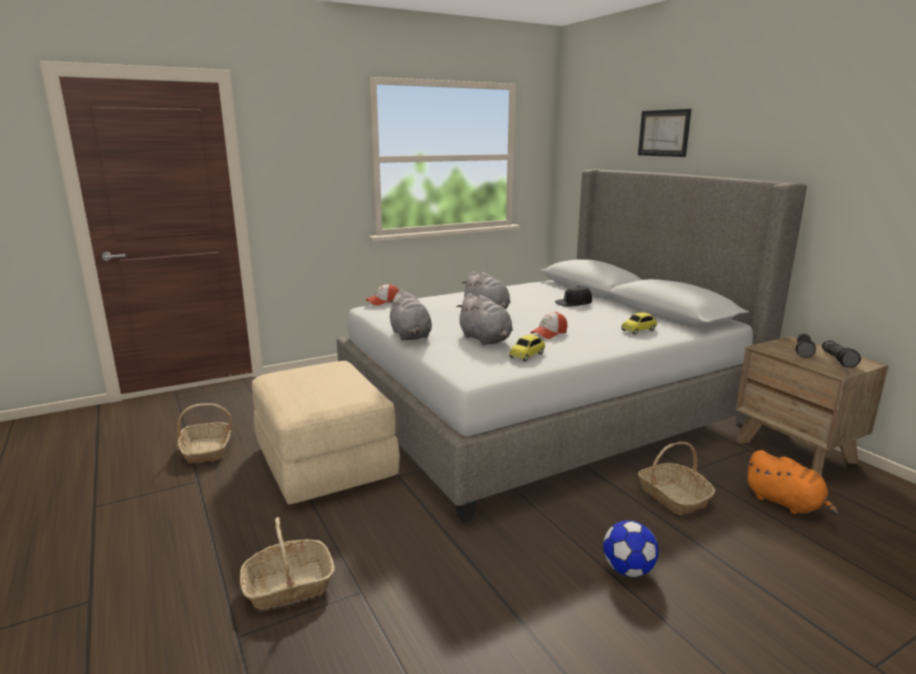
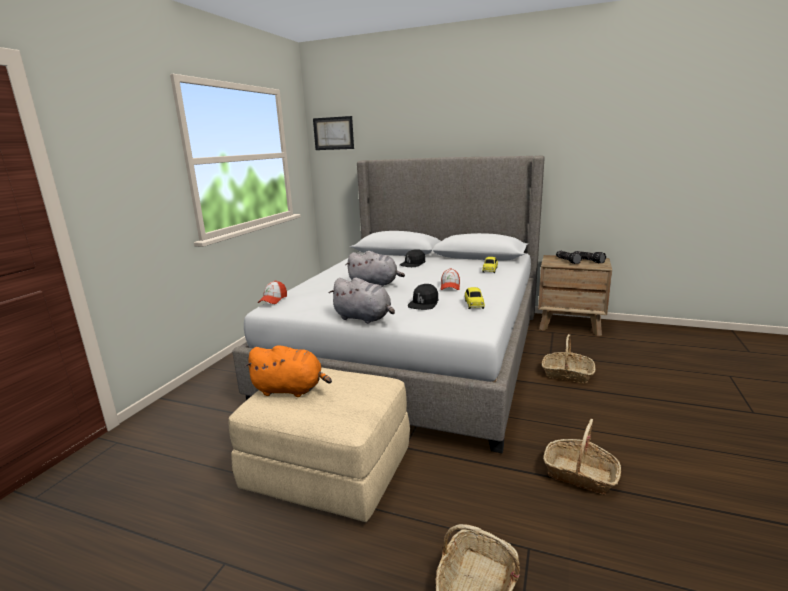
camera: 40 degrees left, 0 degrees up
basket [177,403,232,463] -> basket moved to [543,419,621,494]
grey plush toy [456,293,513,345] -> black cap [408,284,438,310]
football [603,520,658,577] -> none
picture [638,109,692,157] -> picture moved to [313,116,354,150]
orange plush toy [746,450,838,515] -> orange plush toy moved to [244,345,332,397]

